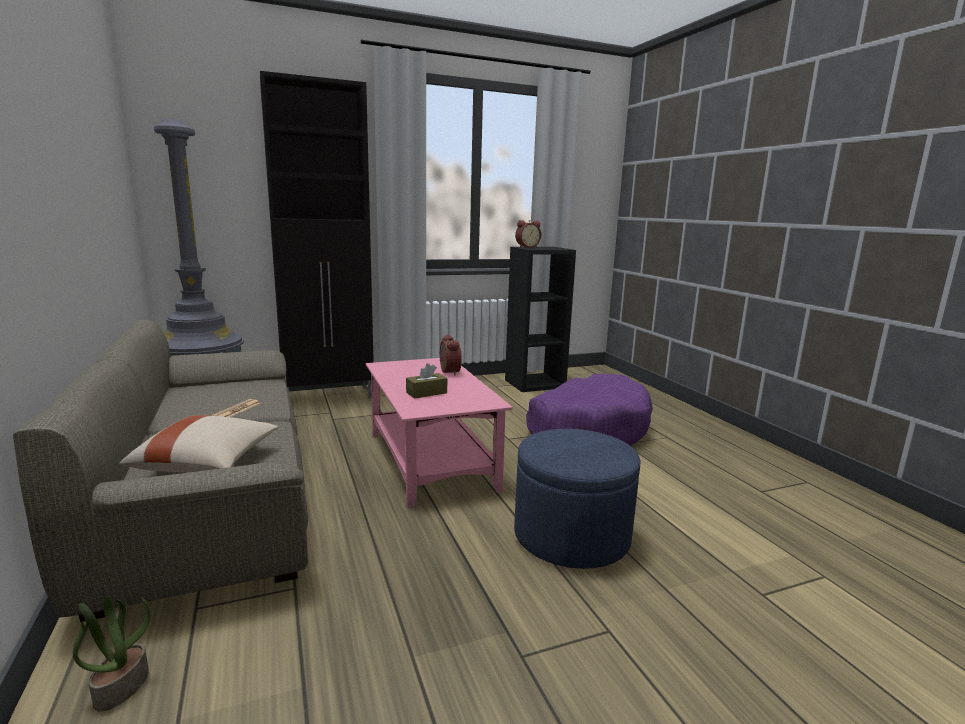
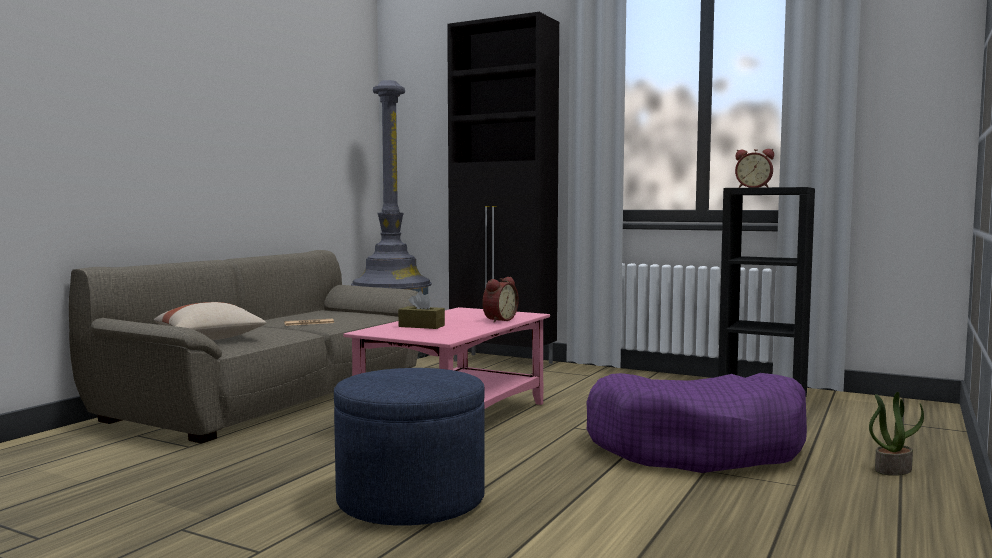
camera: 50 degrees right, 10 degrees down
potted plant [73,597,151,712] -> potted plant moved to [869,392,924,476]

